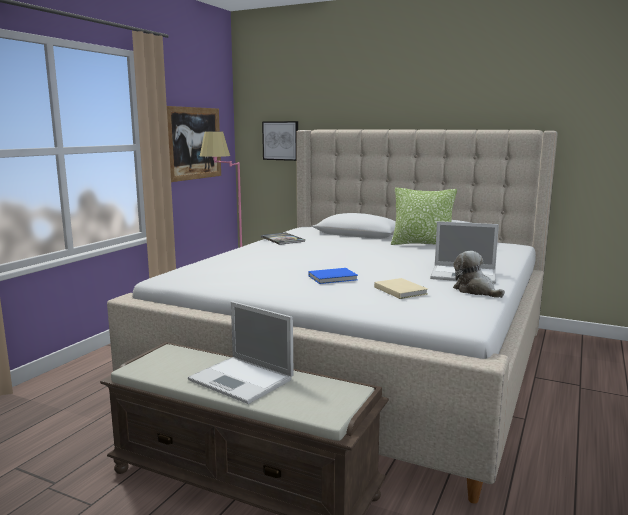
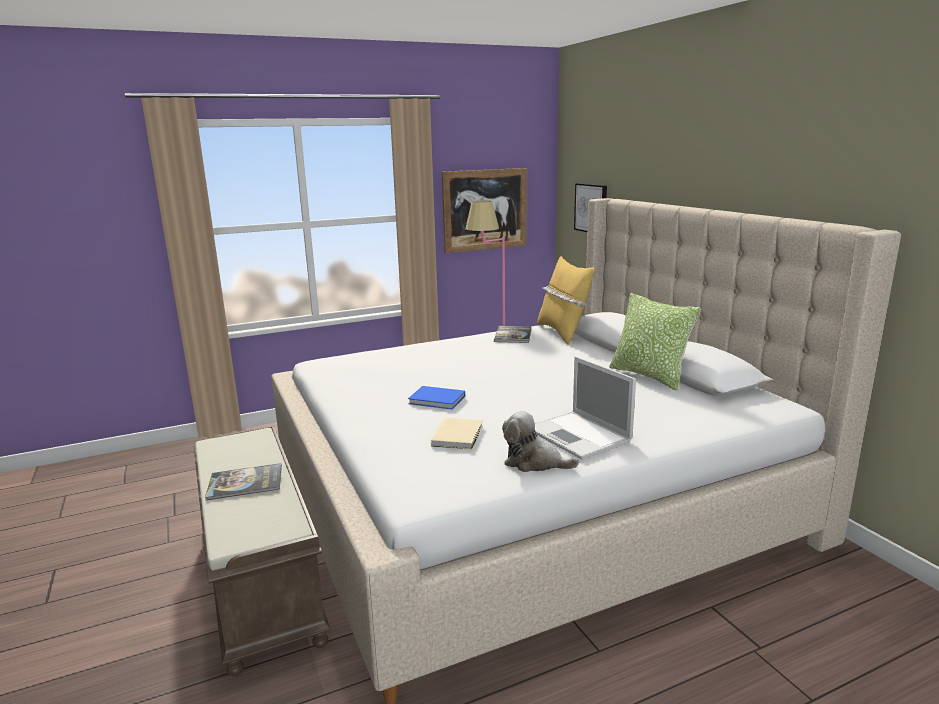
camera: 40 degrees right, 5 degrees up
laptop [188,301,293,404] -> book [205,463,282,500]
plush toy [453,251,505,298] -> plush toy turned 75 degrees counterclockwise [502,411,579,472]
none -> yellow pillow [537,256,595,345]

